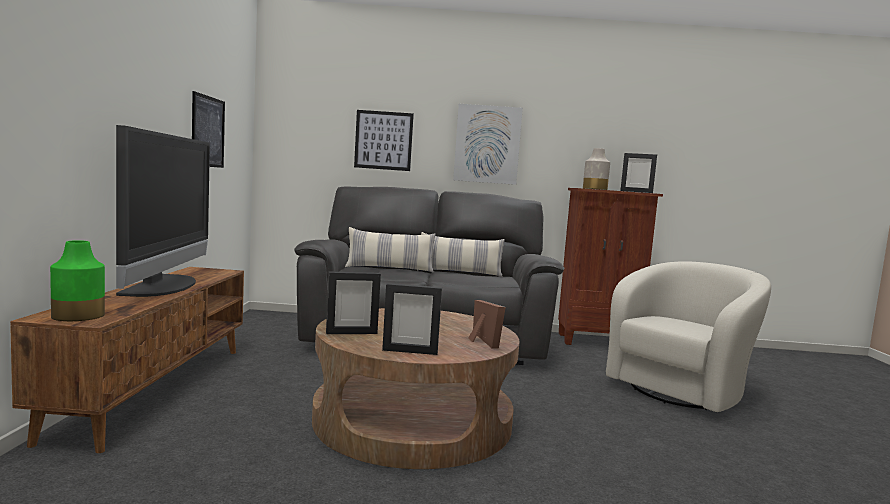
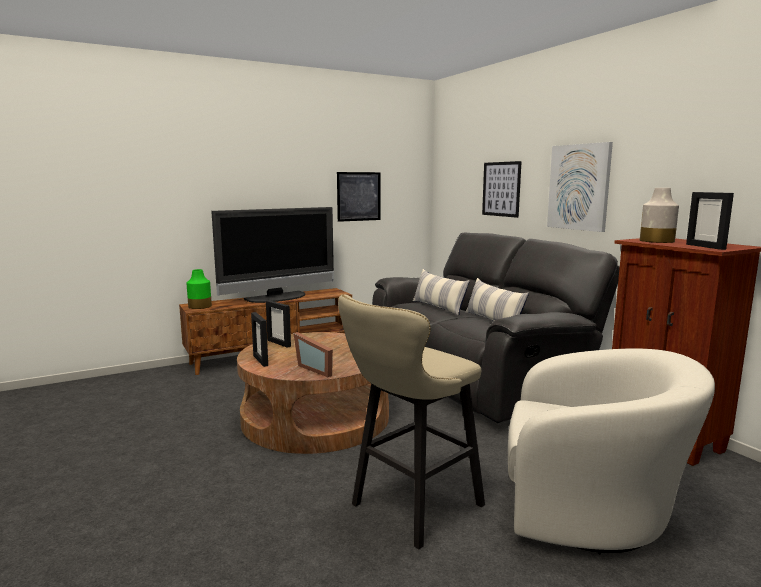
camera: 60 degrees right, 5 degrees up
picture frame [468,300,506,349] -> picture frame turned 90 degrees clockwise [293,332,333,377]
none -> beige stool [338,294,485,550]

